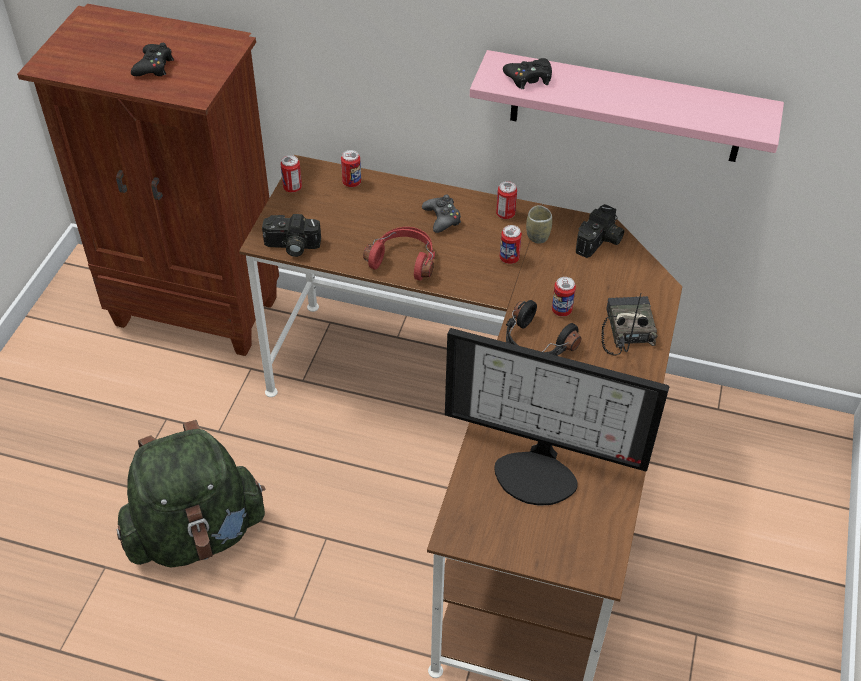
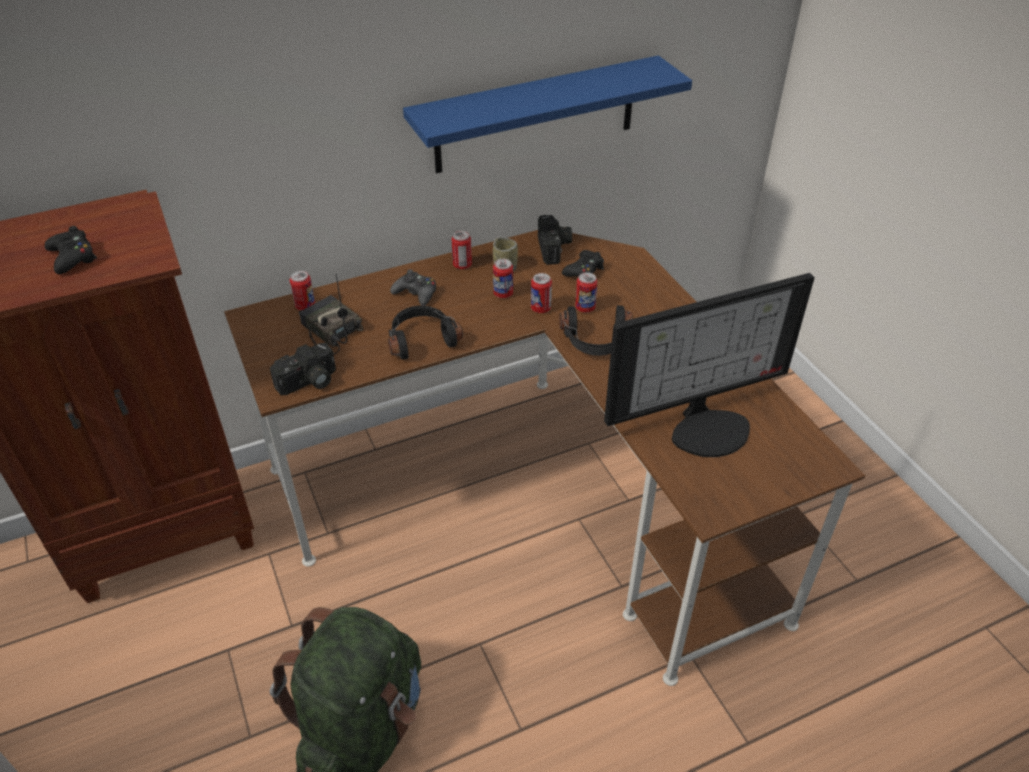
camera: 40 degrees left, 5 degrees down
can [280,155,302,192] -> can moved to [531,273,552,313]
red headphones [363,227,435,281] -> black headphones [388,306,463,360]
pink shelf [470,50,784,162] -> blue shelf [403,56,692,174]
black game controller [503,58,552,89] -> black game controller moved to [562,250,604,277]
radio [601,293,658,356] -> radio moved to [299,274,363,355]

